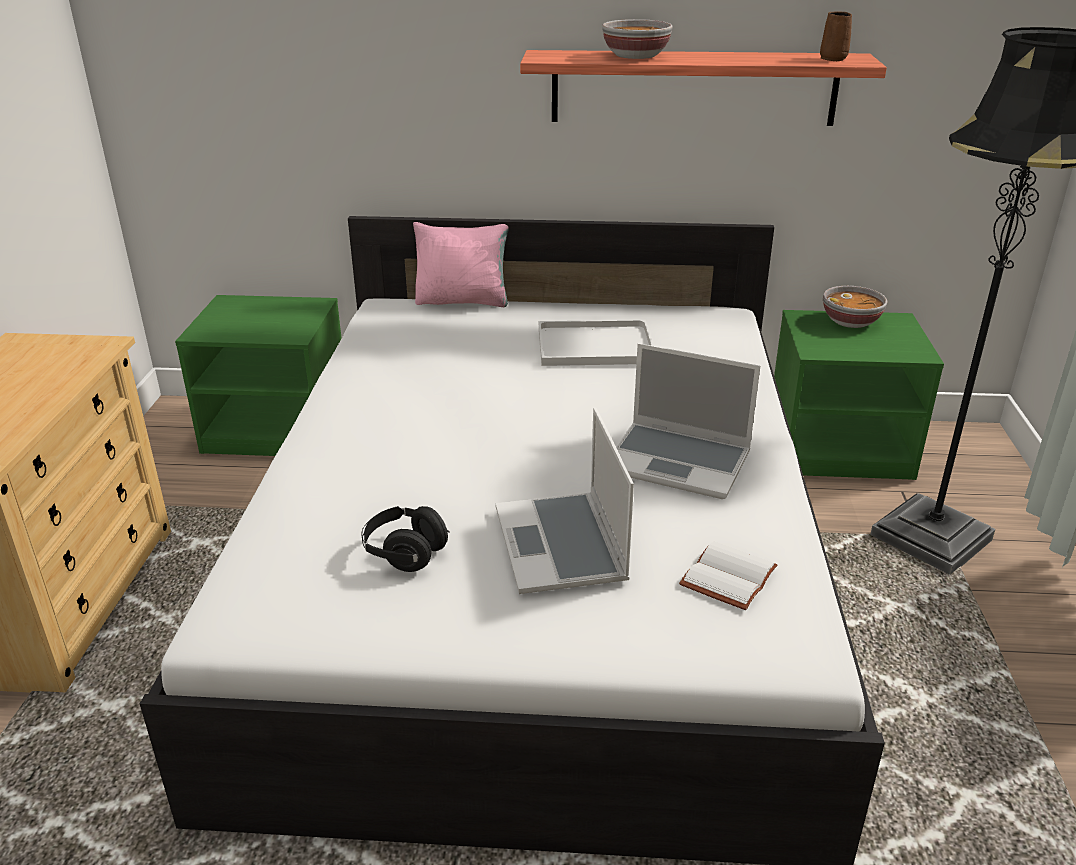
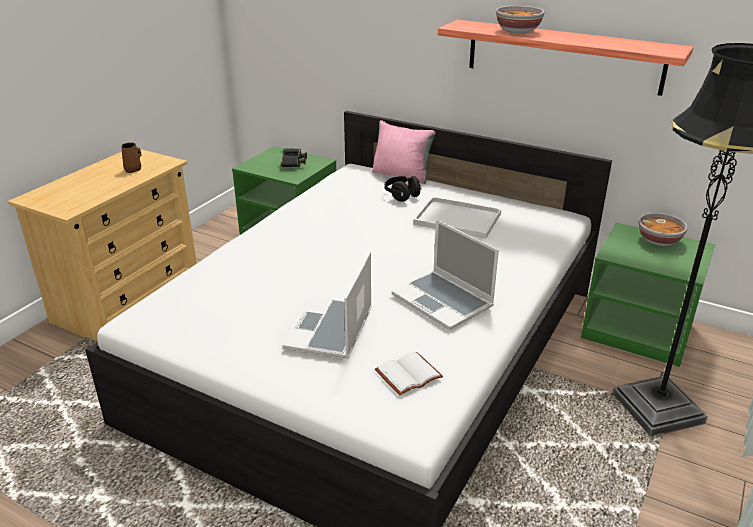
camera: 25 degrees right, 0 degrees up
black headphones [361,506,449,572] -> black headphones moved to [384,176,422,202]
brown mug [820,11,852,61] -> brown mug moved to [121,142,142,173]
none -> black binoculars [281,148,307,167]

